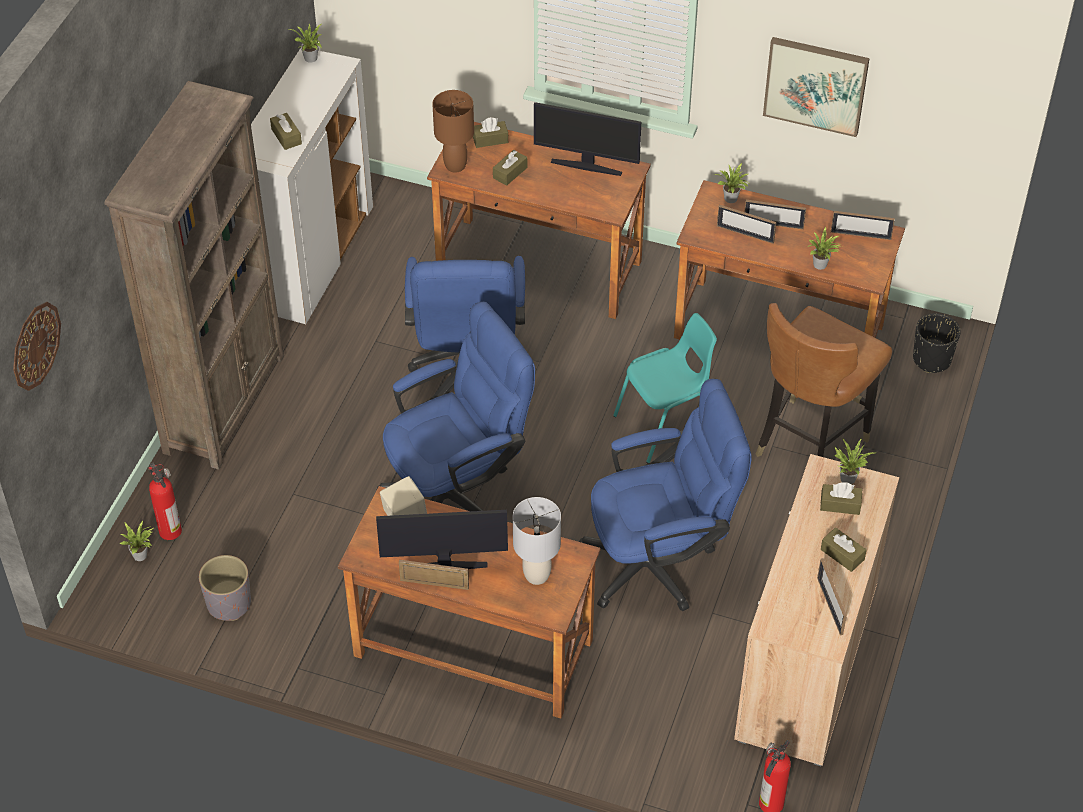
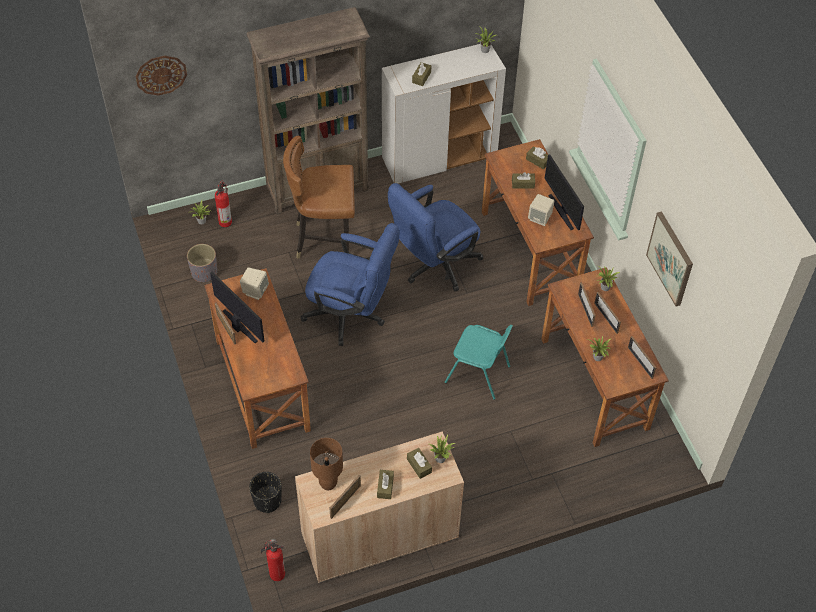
camera: 50 degrees right, 5 degrees up
brown table lamp [432,90,474,173] -> brown table lamp moved to [310,438,343,490]
grey table lamp [513,497,561,585] -> none
blue office chair [579,379,752,611] -> none
brown chair [755,303,892,457] -> brown chair moved to [283,135,355,259]
black planter [913,313,961,373] -> black planter moved to [249,472,281,513]
none -> beige speaker [528,194,555,226]

